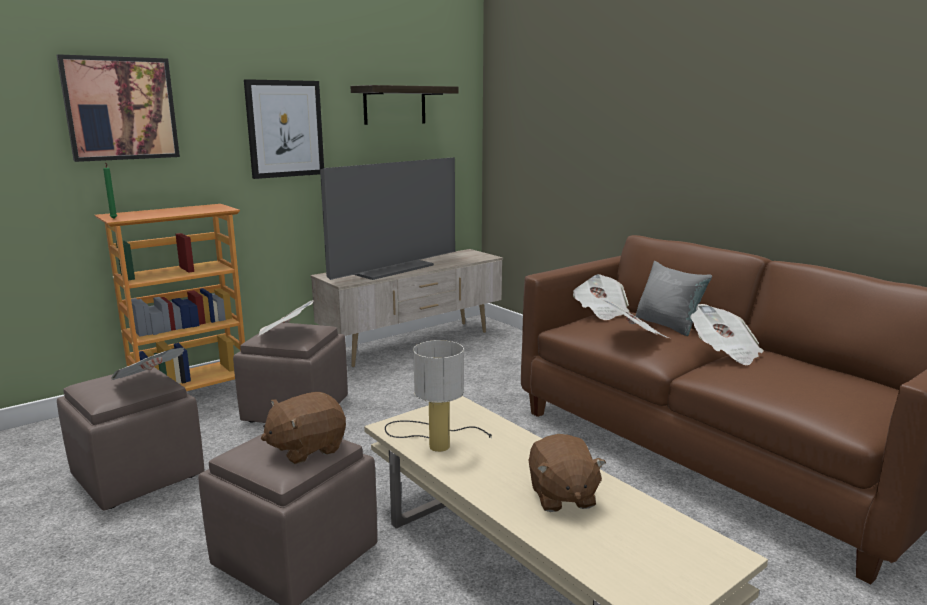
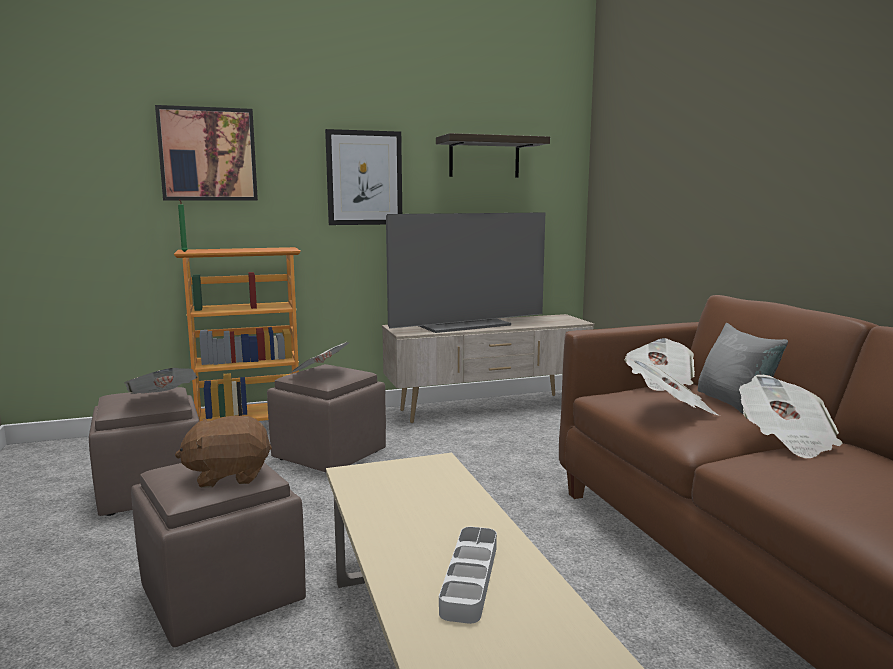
camera: 20 degrees right, 5 degrees down
table lamp [385,340,492,452] -> none
brown plush toy [528,434,606,512] -> grey tray [439,527,497,624]

